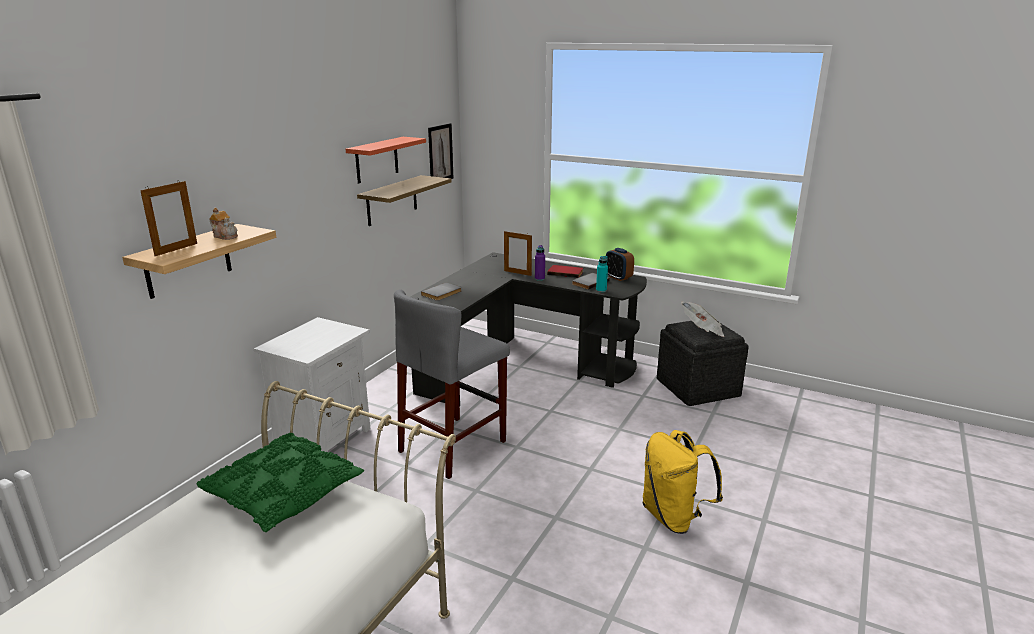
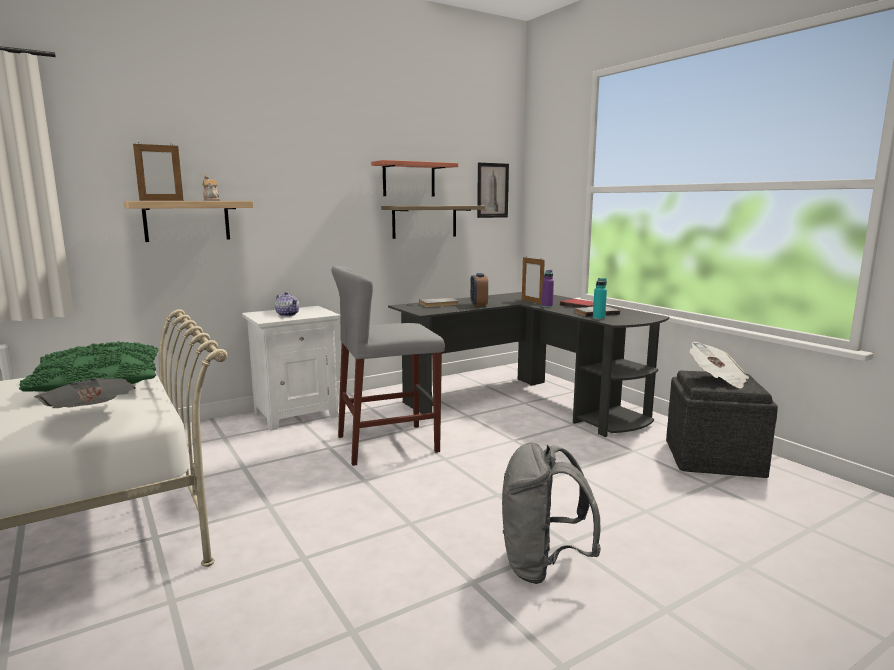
camera: 30 degrees right, 10 degrees down
alarm clock [606,248,634,281] -> alarm clock moved to [470,273,488,307]
yellow backpack [643,430,723,534] -> grey backpack [502,443,601,584]
none -> newspaper [35,378,136,408]
none -> teapot [275,292,299,316]

